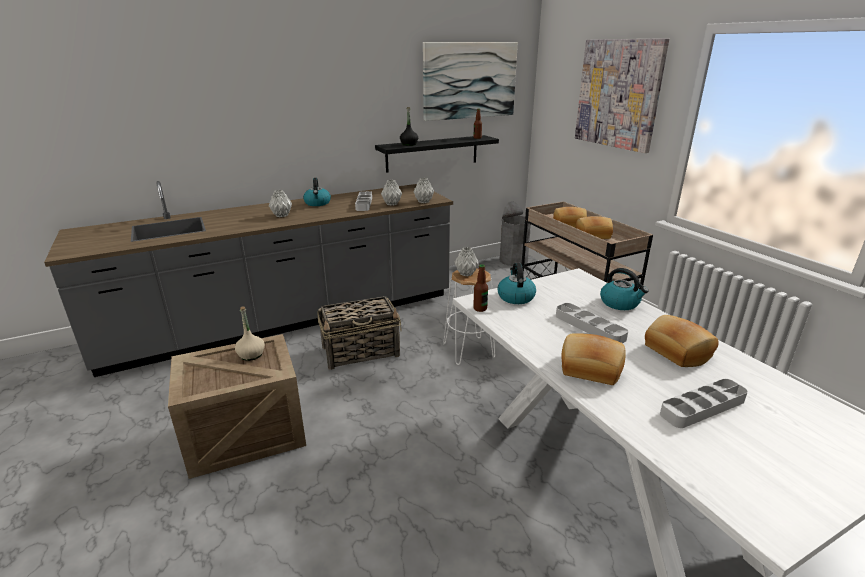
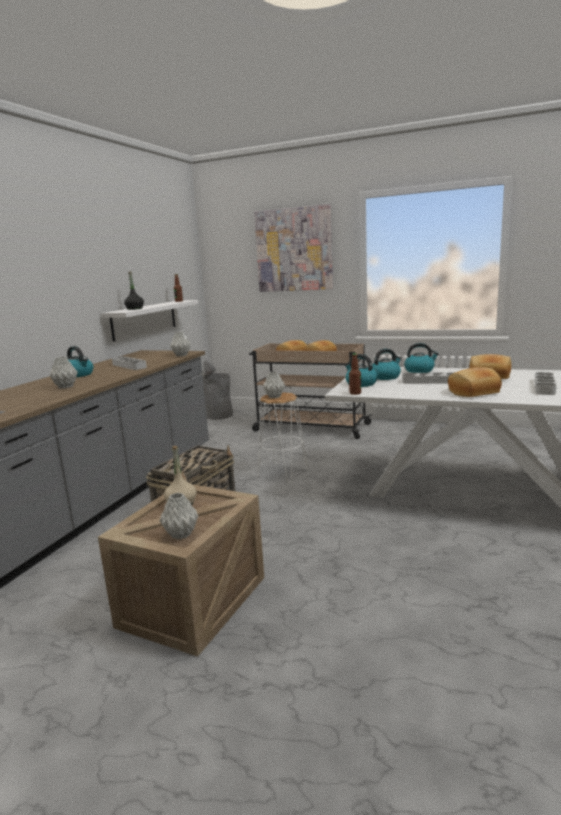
camera: 40 degrees left, 10 degrees down
black shelf [375,135,499,173] -> white shelf [101,300,199,342]
grey vase [381,180,402,206] -> grey vase moved to [160,493,198,539]
picture [423,42,518,121] -> none
none -> kettle [373,349,402,380]

